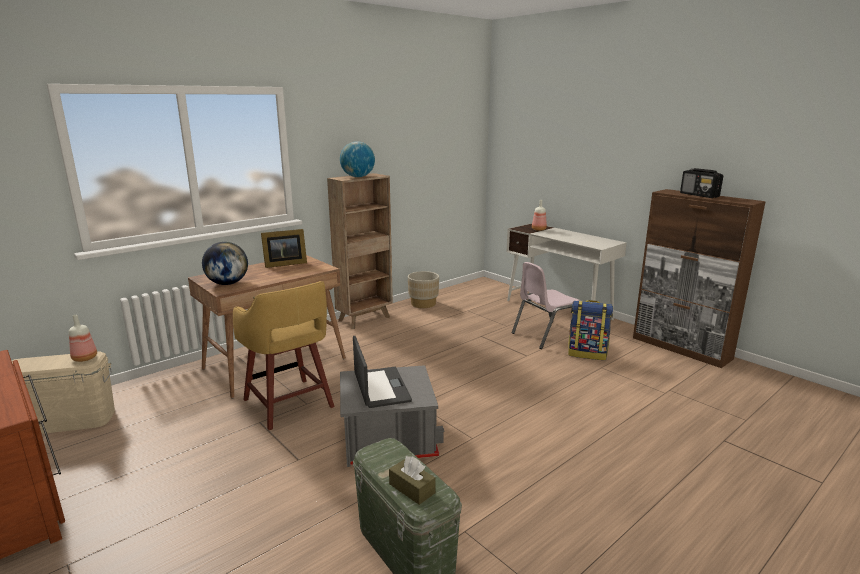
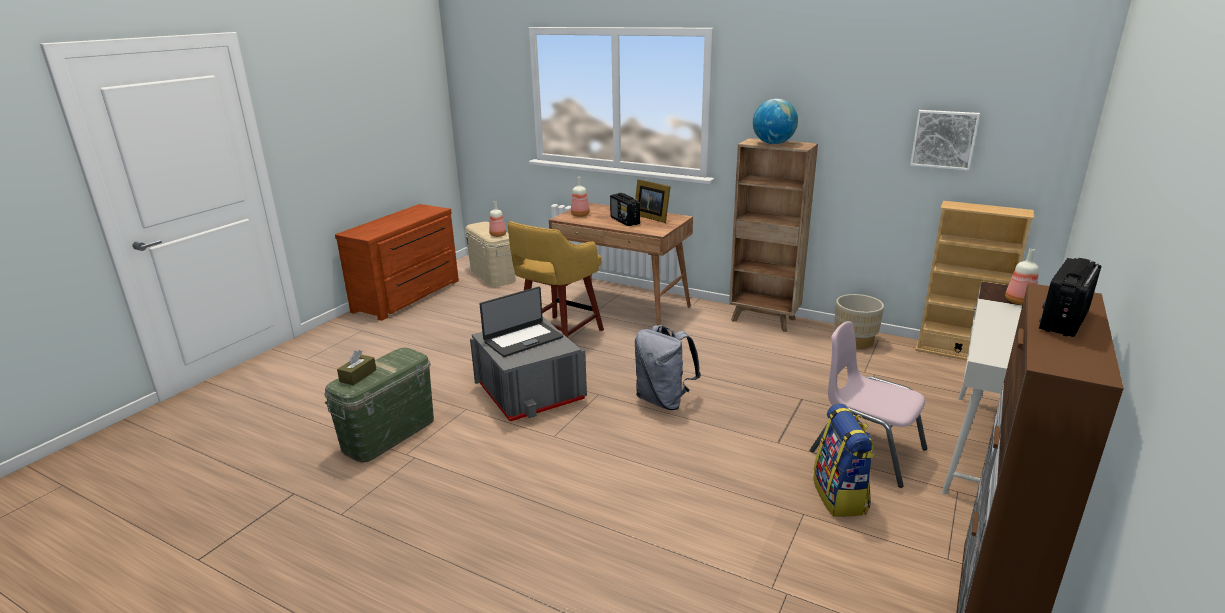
camera: 70 degrees right, 5 degrees up
globe [202,242,248,285] -> bottle [571,177,590,217]
none -> radio [610,193,640,226]
none -> grey backpack [635,325,701,410]
none -> picture [910,110,980,171]
none -> beige bookcase [915,201,1034,361]

